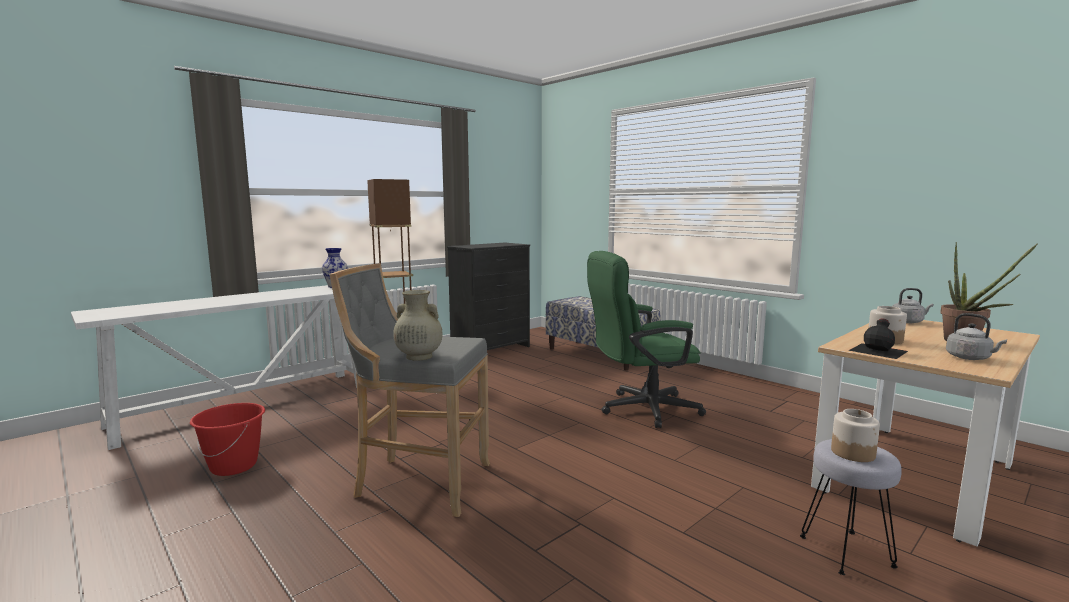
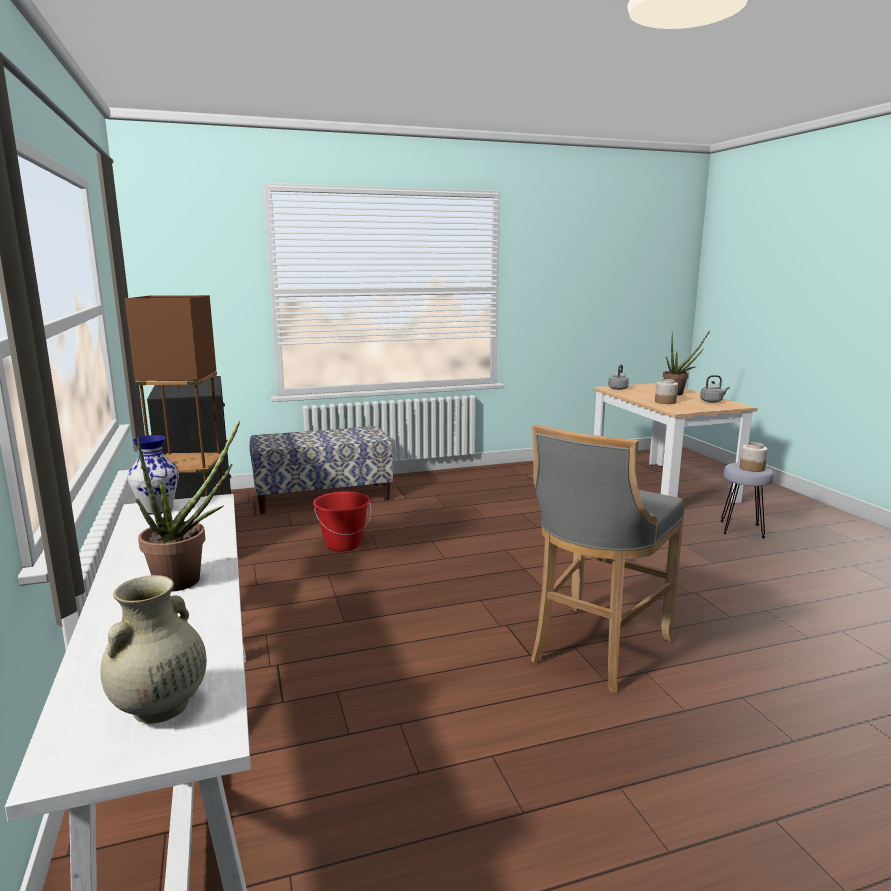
camera: 65 degrees left, 5 degrees up
red bucket [190,403,265,476] -> red bucket moved to [313,492,371,551]
beige vase [393,290,443,361] -> beige vase moved to [100,575,207,724]
green office chair [587,251,706,428] -> none
black bottle [848,318,908,359] -> none
none -> potted plant [135,419,241,592]

